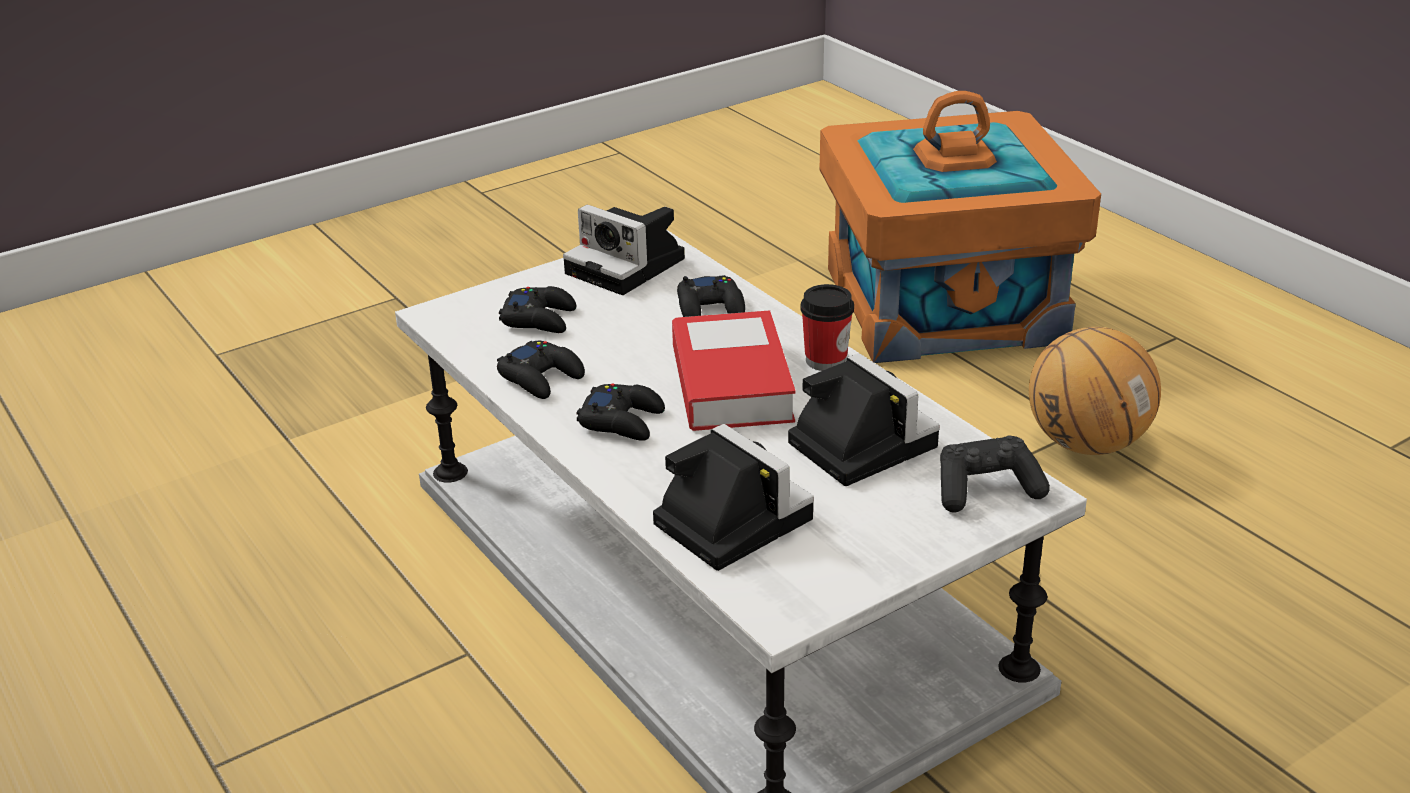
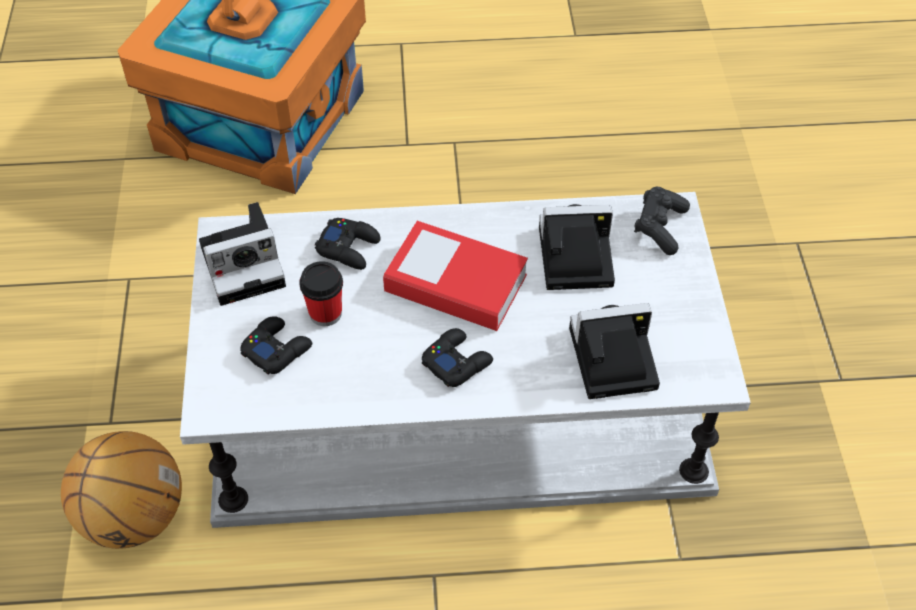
camera: 60 degrees left, 20 degrees up
black game controller [497,341,585,399] -> none
cup [800,284,854,371] -> cup moved to [299,261,343,326]
basketball [1029,327,1161,455] -> basketball moved to [61,431,182,549]

